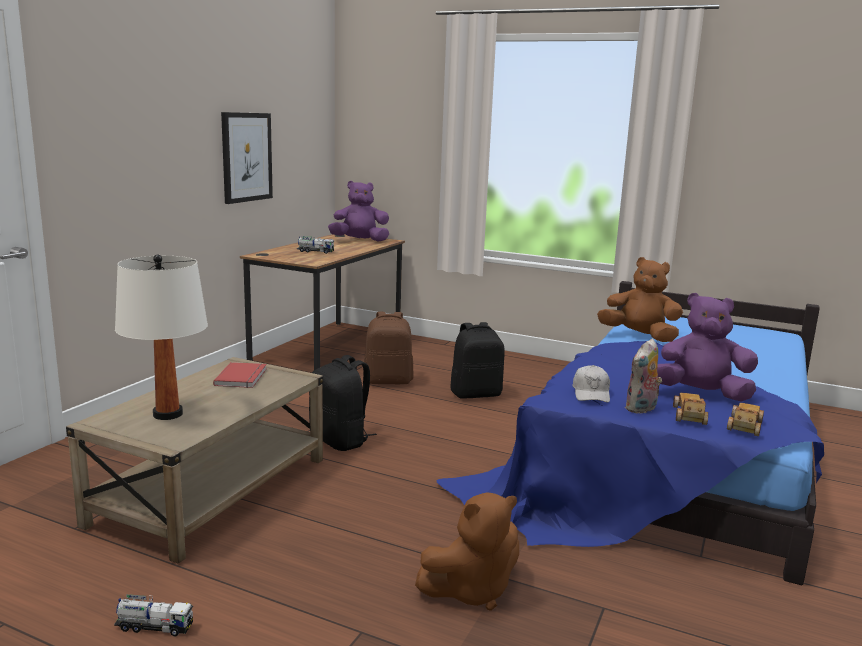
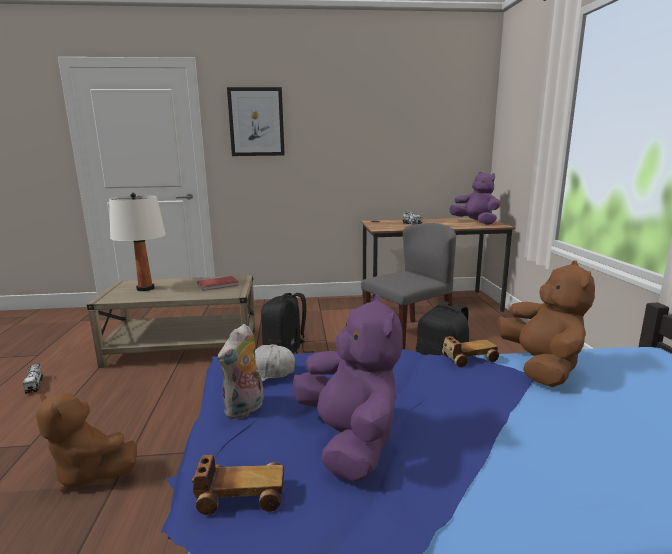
camera: 60 degrees right, 0 degrees up
picture [221,112,273,204] -> picture moved to [227,87,285,156]
brown backpack [363,312,414,384] -> grey chair [361,223,456,349]
plush toy [625,339,662,414] -> plush toy turned 75 degrees counterclockwise [218,324,264,420]
toy car [673,393,708,425] -> toy car moved to [442,336,499,367]

